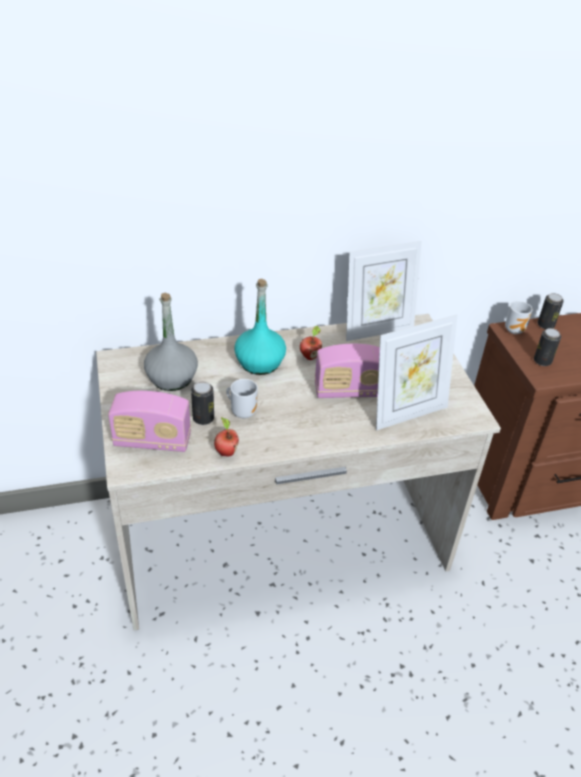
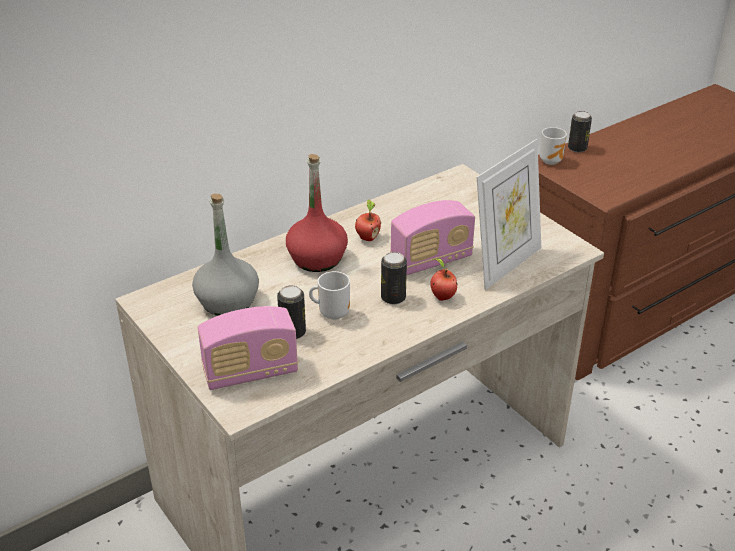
camera: 20 degrees left, 5 degrees down
apple [214,417,239,456] -> apple moved to [430,258,458,301]
turquoise bottle [234,279,286,375] -> red bottle [286,154,348,272]
picture frame [346,241,422,341] -> none
can [534,328,561,366] -> can moved to [381,252,407,304]

